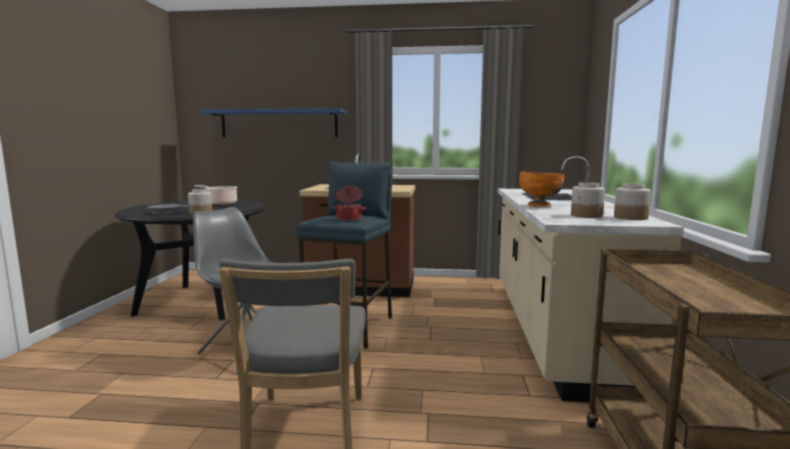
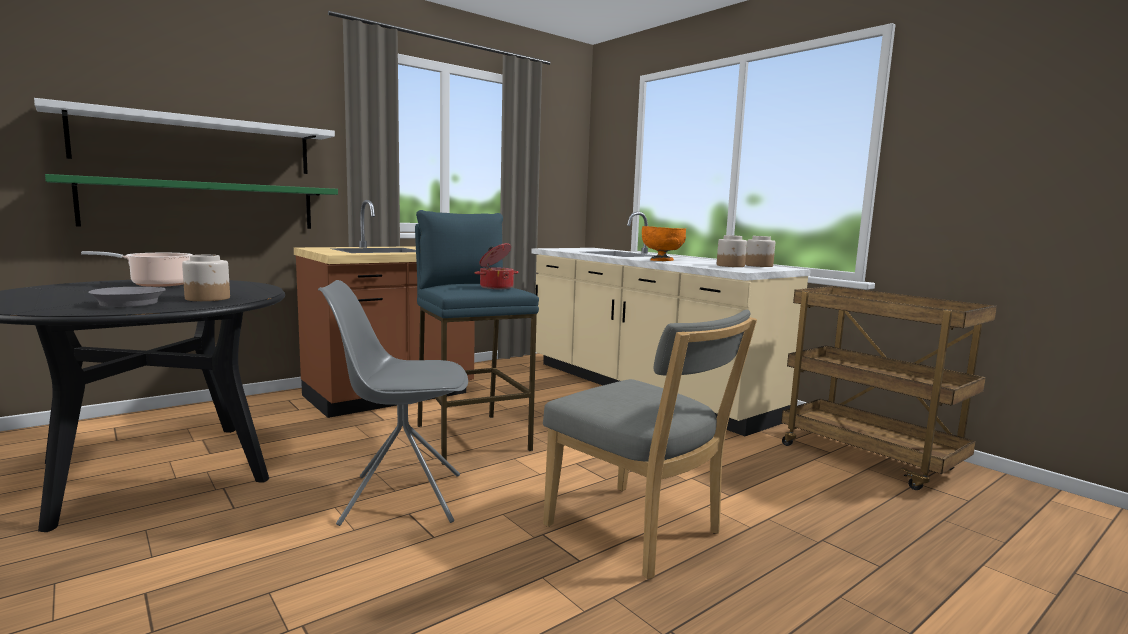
camera: 45 degrees left, 0 degrees up
blue shelf [199,108,347,137] -> white shelf [34,98,335,174]
none -> green shelf [45,174,338,229]

